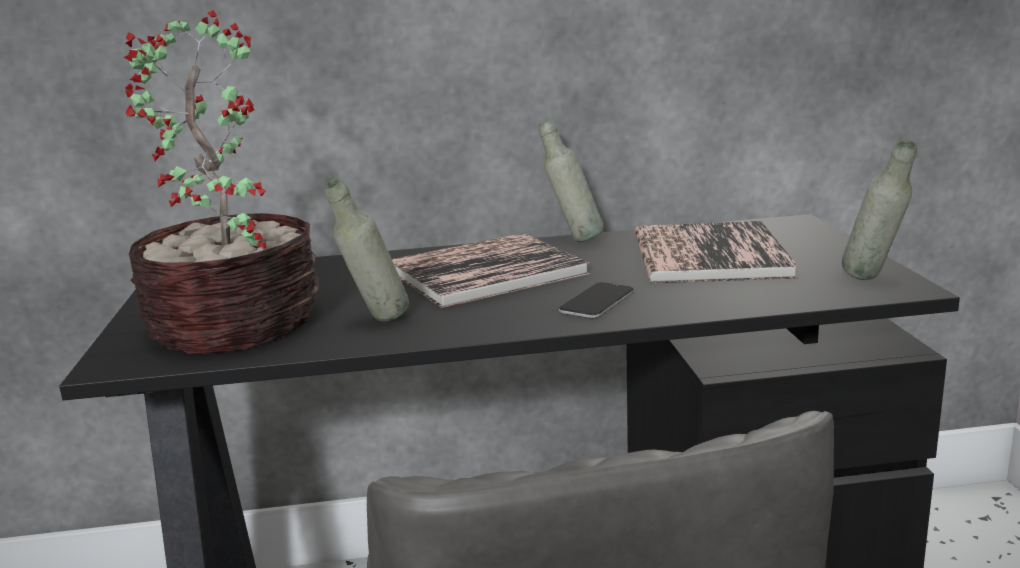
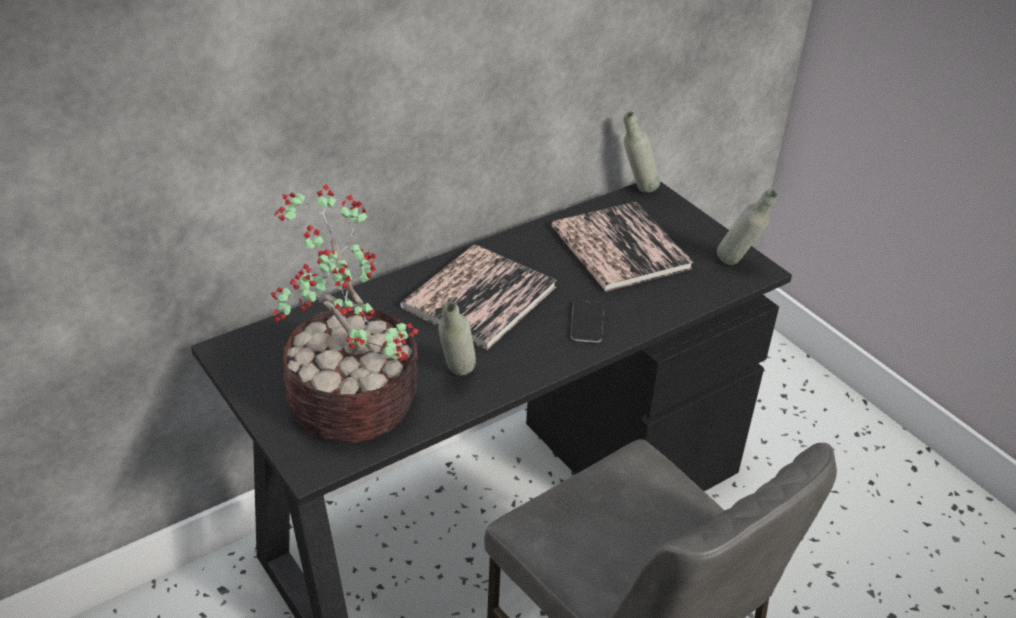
camera: 30 degrees left, 20 degrees up
grey bottle [539,120,604,242] -> grey bottle moved to [624,112,660,193]

